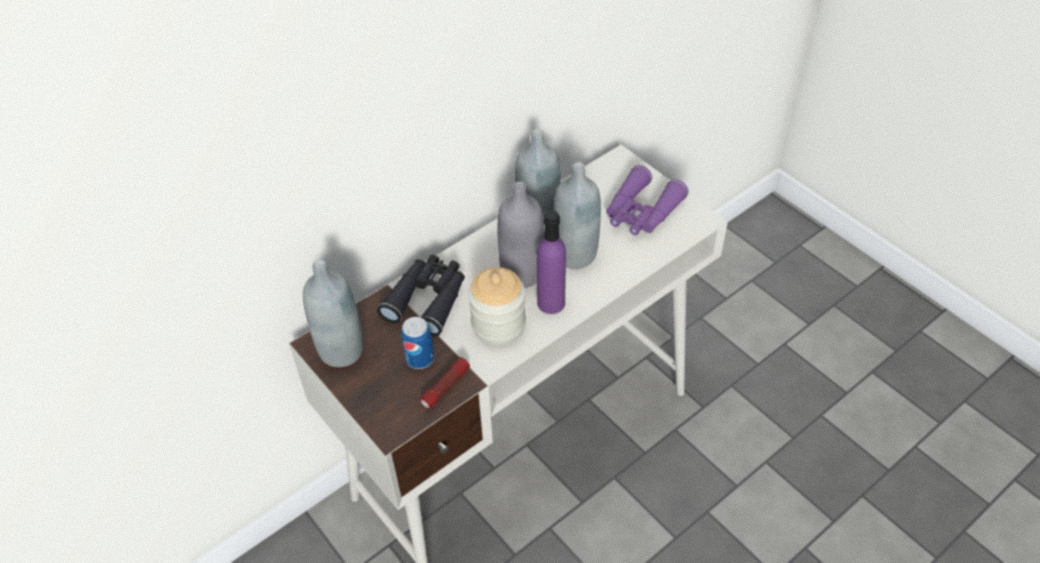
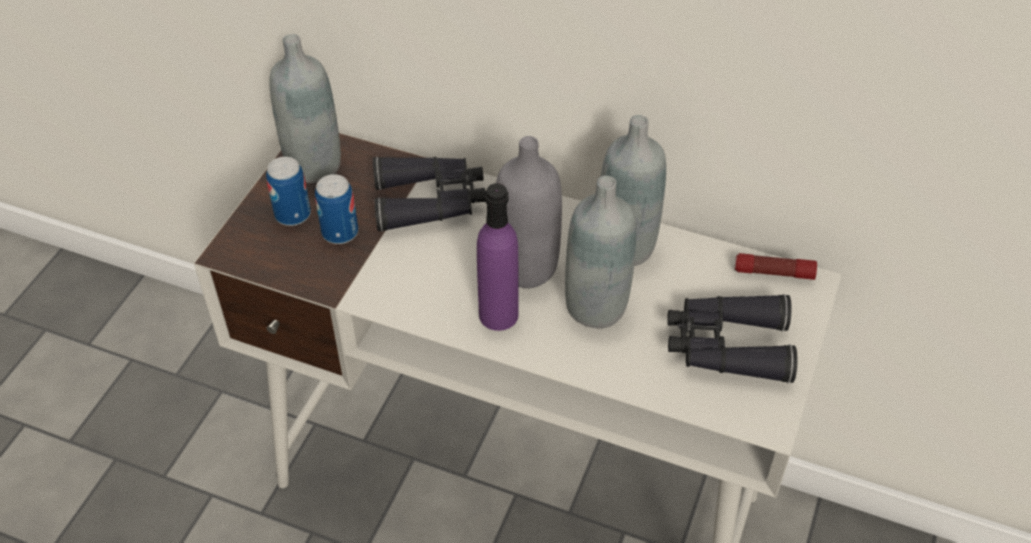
camera: 60 degrees right, 0 degrees up
flashlight [421,357,470,408] -> flashlight moved to [735,253,817,280]
jar [468,267,526,345] -> none
purple binoculars [606,165,689,235] -> black binoculars [667,294,798,383]
none -> can [266,157,311,226]

